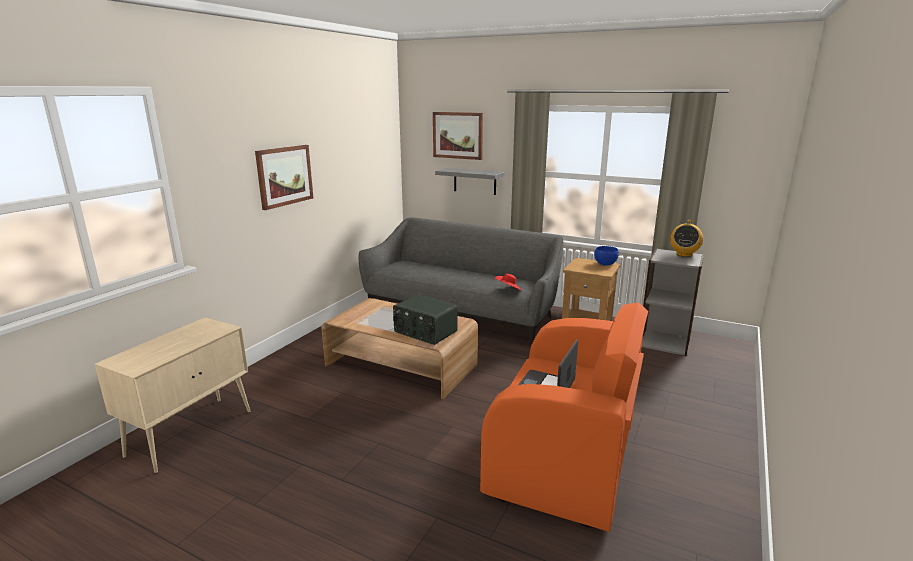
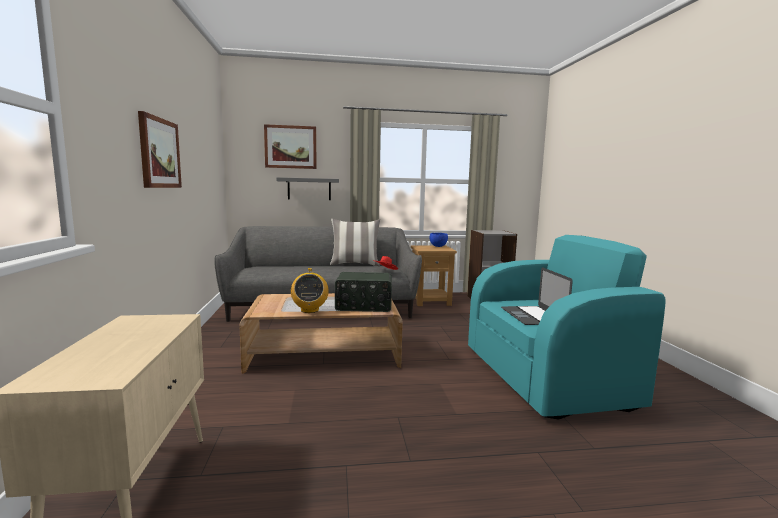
camera: 35 degrees left, 10 degrees down
orange armchair [480,302,648,532] -> turquoise armchair [468,235,666,420]
radio [670,220,703,257] -> radio moved to [291,268,329,313]
none -> pillow [330,219,380,266]

